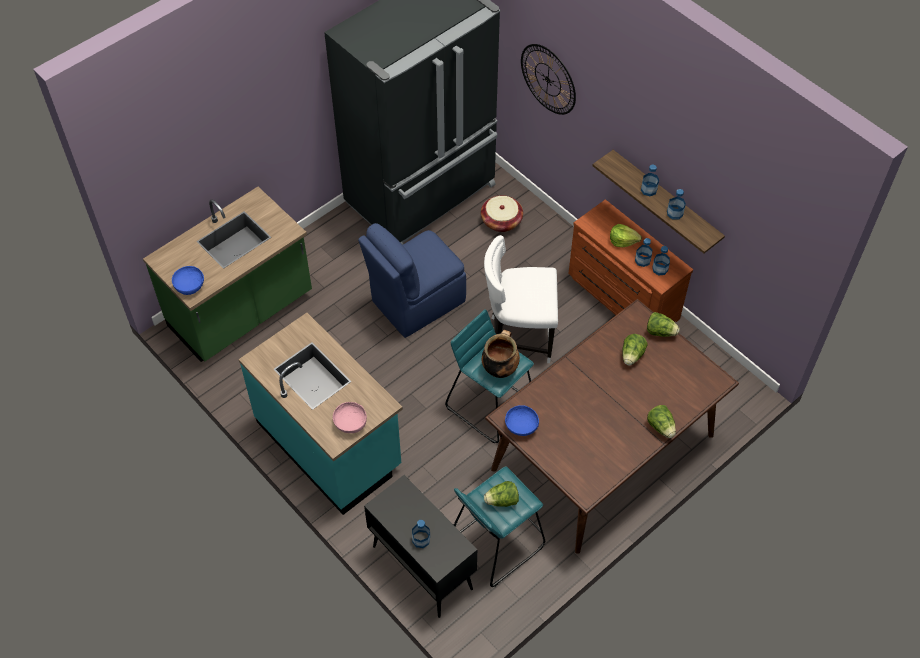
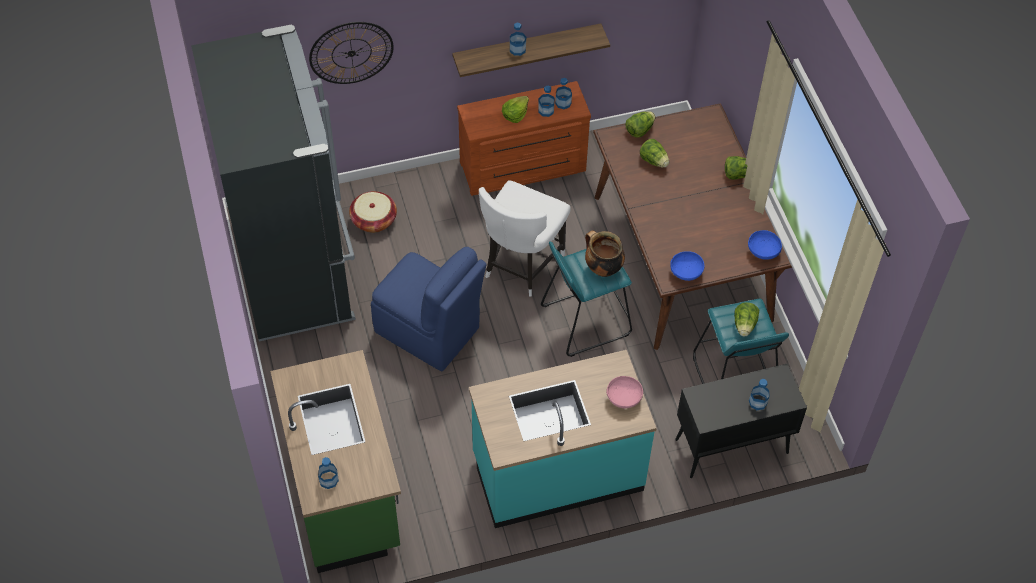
camera: 65 degrees left, 0 degrees up
blue bowl [172,266,204,295] -> blue bowl moved to [748,230,782,260]
blue chair [358,223,466,338] -> blue chair turned 45 degrees counterclockwise [371,247,487,371]
bottle [667,189,686,220] -> bottle moved to [318,457,339,489]

